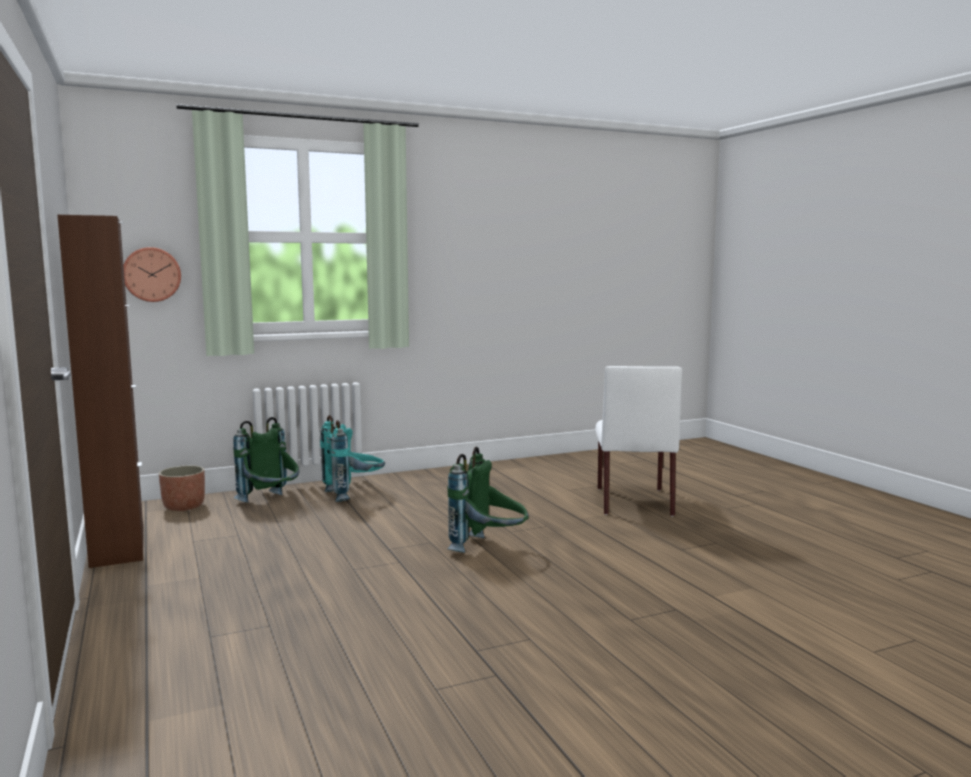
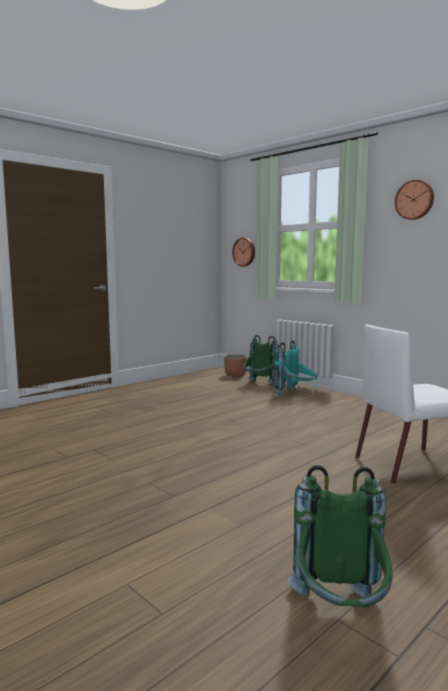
camera: 70 degrees right, 0 degrees up
brown cabinet [57,215,143,568] -> none
green backpack [447,447,529,553] -> green backpack moved to [288,465,393,607]
none -> wall clock [395,180,434,220]

